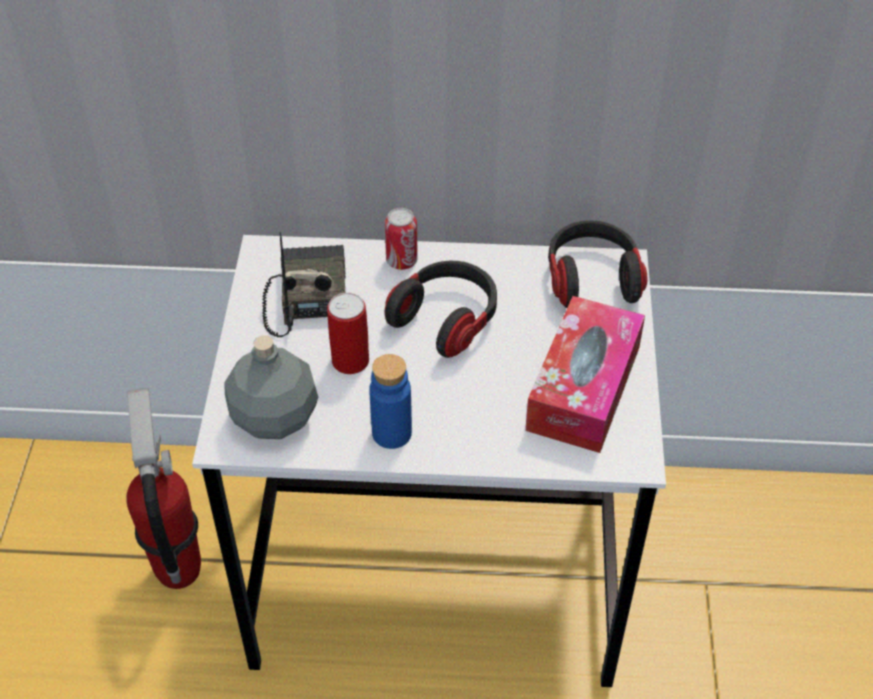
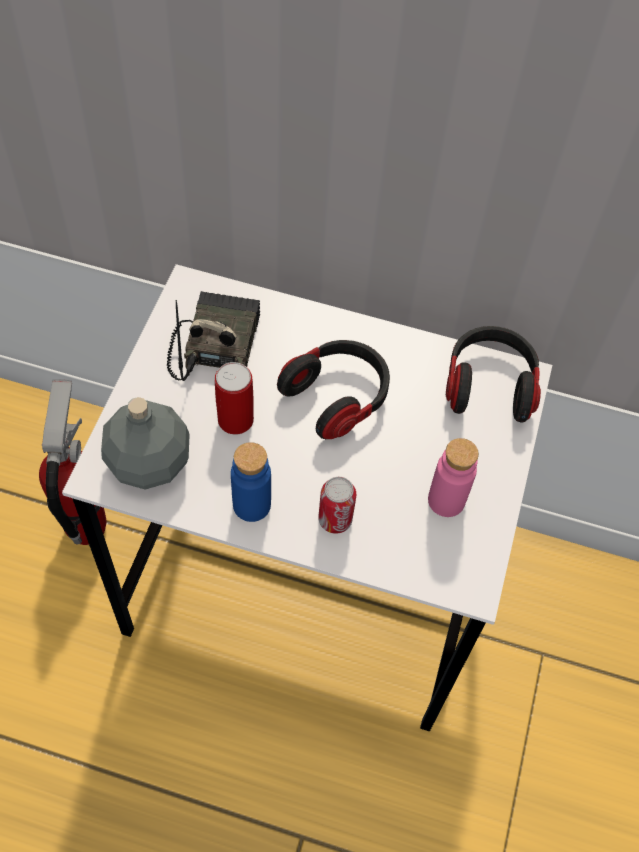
camera: 10 degrees right, 10 degrees up
can [385,208,418,270] -> can moved to [318,477,356,534]
tissue box [525,296,645,453] -> pink bottle [428,438,479,517]

